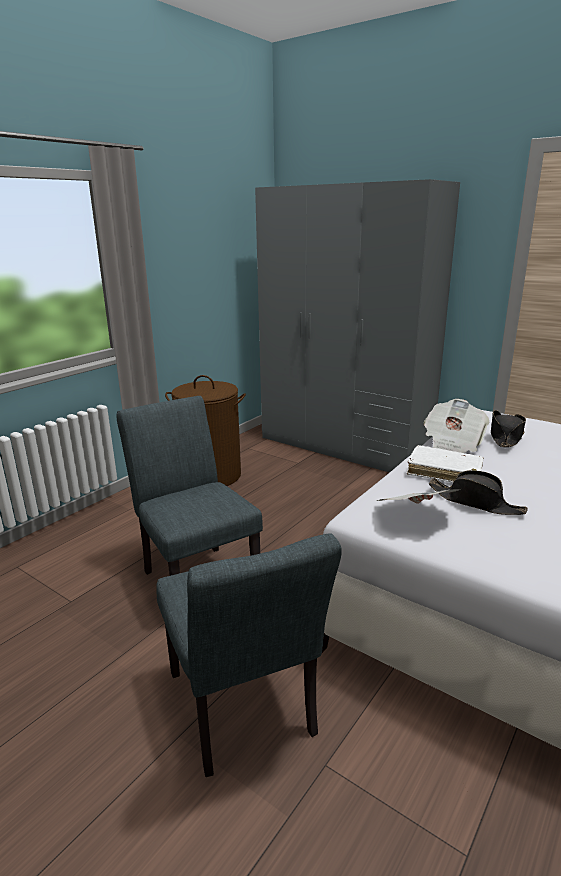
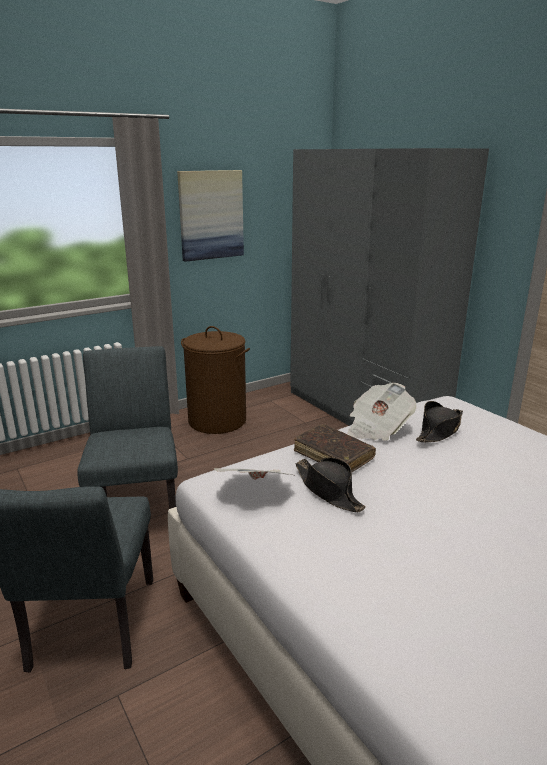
camera: 20 degrees right, 0 degrees up
white book [406,445,484,483] -> brown book [294,424,376,472]
none -> picture [177,170,244,262]

